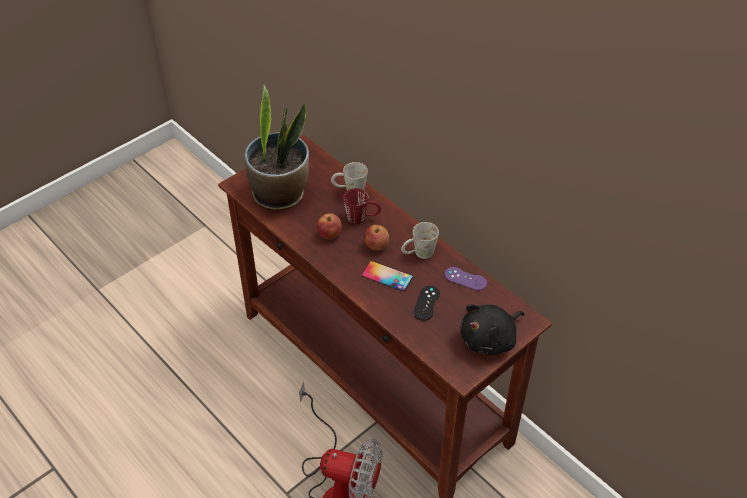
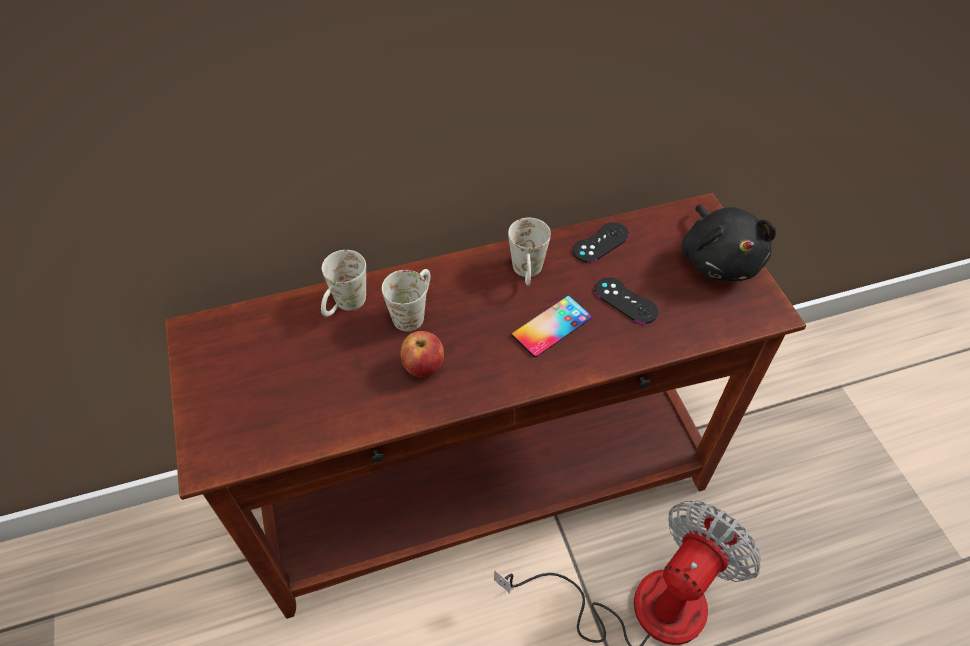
camera: 65 degrees left, 5 degrees up
potted plant [245,85,309,211] -> none
red mug [343,188,381,224] -> white mug [382,269,430,331]
apple [364,225,389,251] -> none
purple game controller [445,267,487,291] -> black game controller [573,222,629,262]

